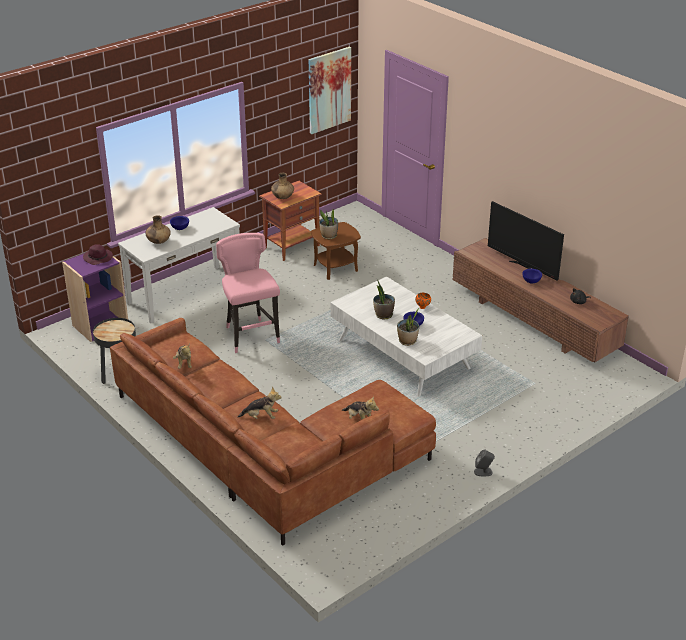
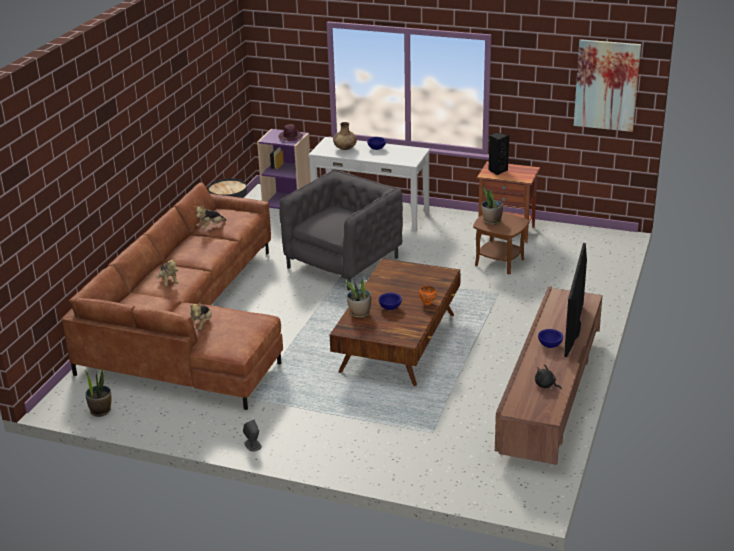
camera: 60 degrees right, 5 degrees down
pink stool [216,233,280,353] -> grey armchair [279,169,403,291]
brown vase [271,173,294,199] -> black speaker [488,132,510,175]
white coffee table [331,276,482,397] -> brown coffee table [330,258,461,386]
potted plant [373,279,395,320] -> potted plant moved to [85,368,112,417]

